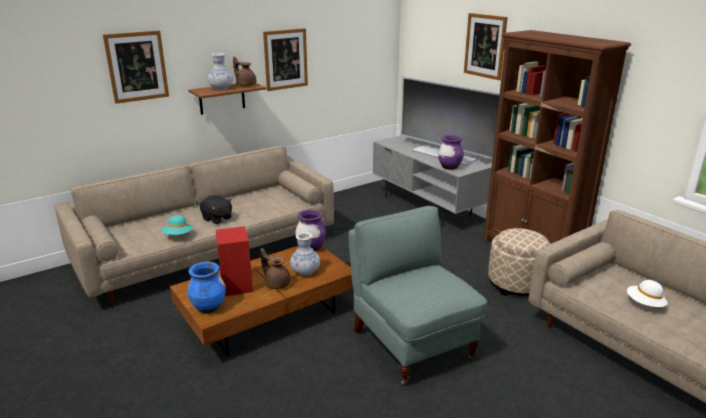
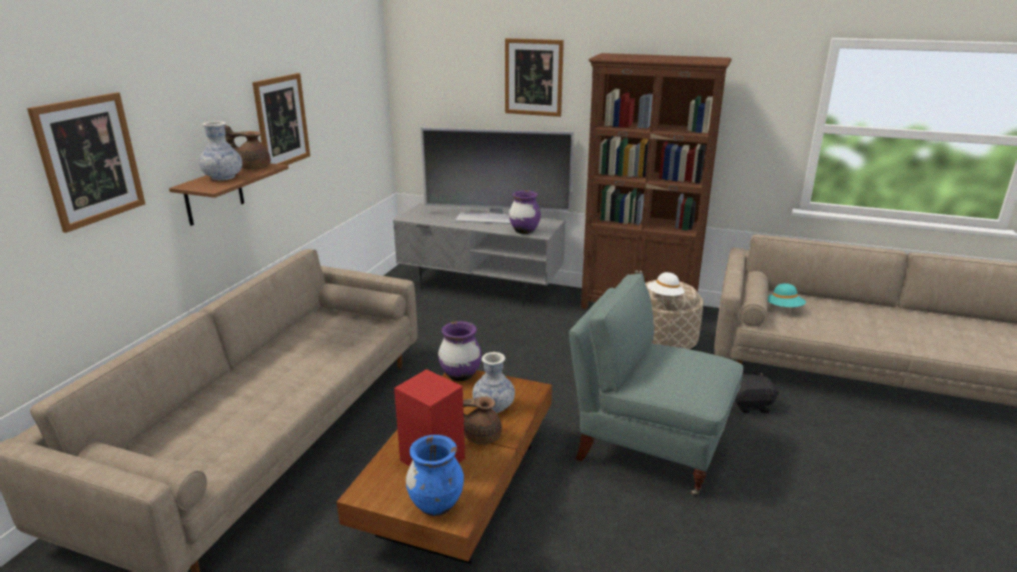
camera: 35 degrees left, 0 degrees up
turquoise hat [161,215,193,235] -> turquoise hat moved to [768,283,806,307]
black plush toy [200,195,232,224] -> black plush toy moved to [735,373,779,413]
white hat [627,280,667,307] -> white hat moved to [647,272,684,296]

